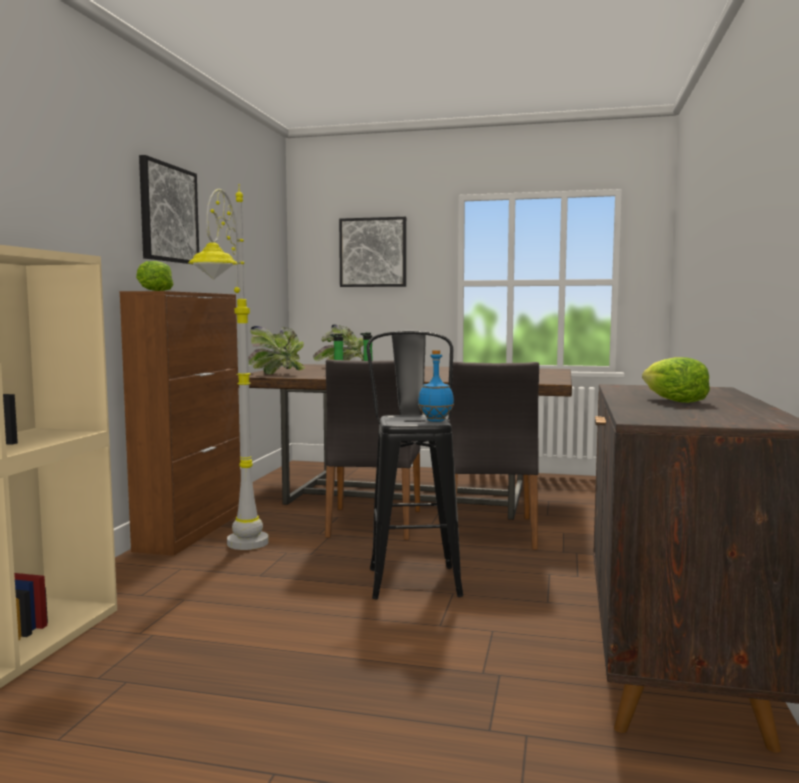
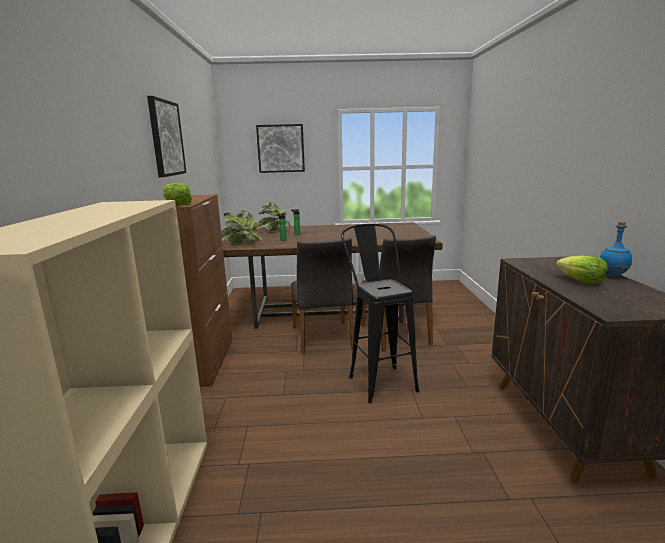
camera: 15 degrees left, 10 degrees up
grey floor lamp [188,184,268,550] -> none
blue bottle [418,350,454,422] -> blue bottle moved to [600,221,632,277]

